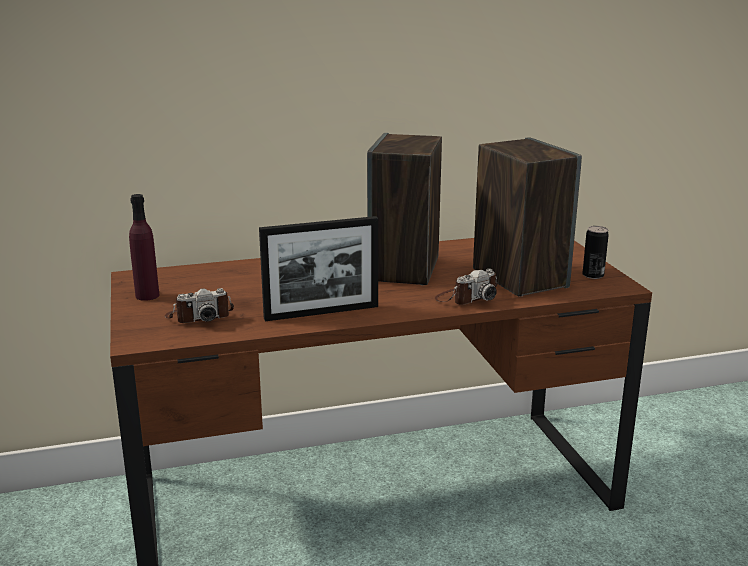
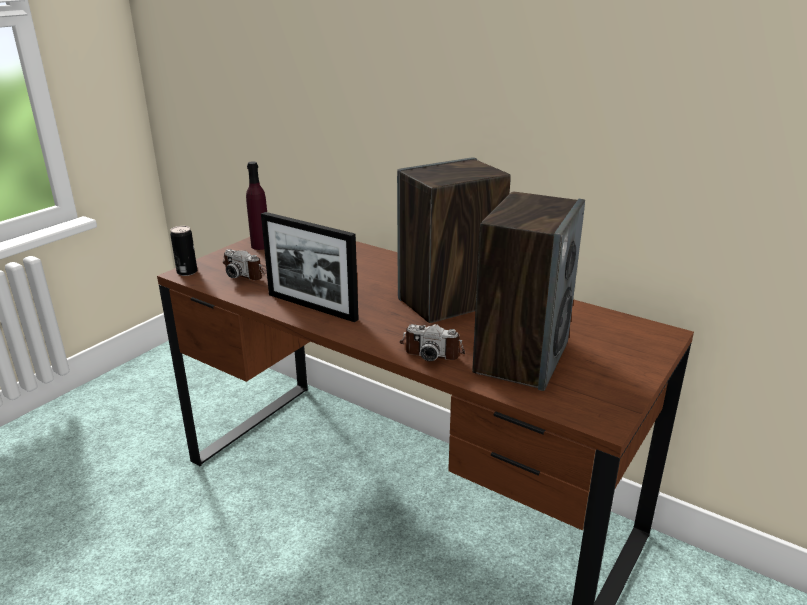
camera: 50 degrees right, 5 degrees up
can [582,226,609,279] -> can moved to [170,226,197,276]

